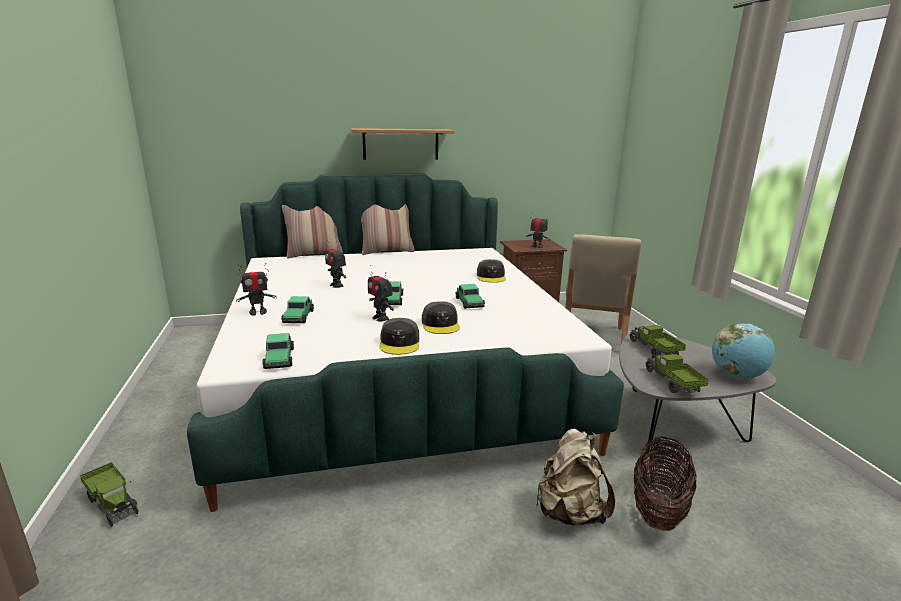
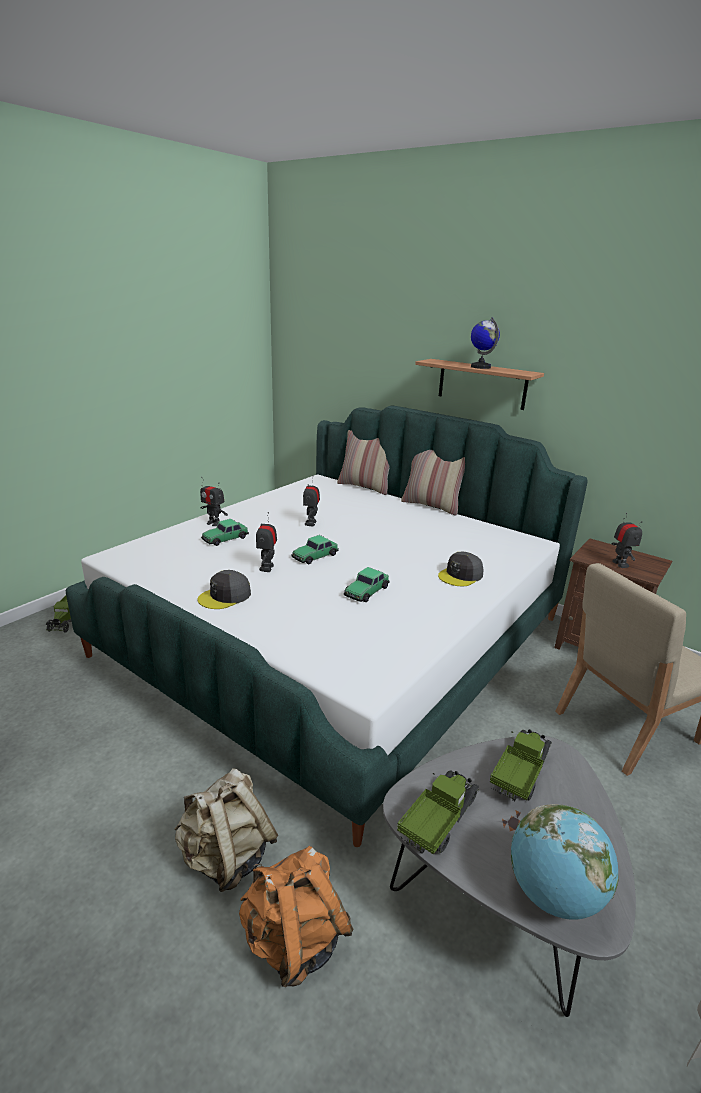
camera: 50 degrees right, 5 degrees up
toy car [263,333,294,369] -> none
grey cap [422,301,460,334] -> none
basket [634,436,697,531] -> orange backpack [239,846,354,987]
none -> globe [471,317,500,369]

